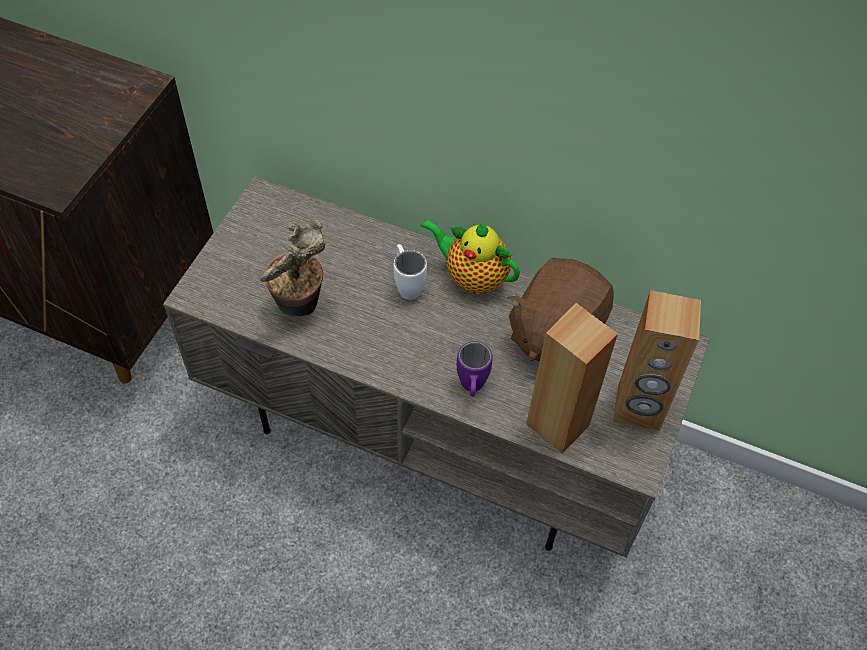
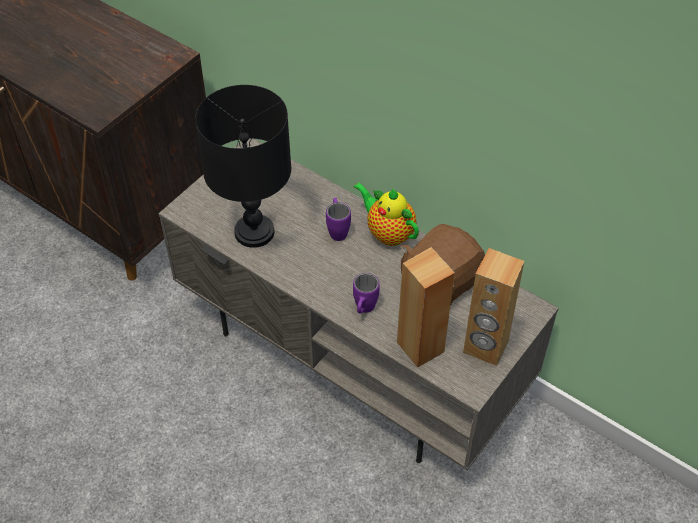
camera: 15 degrees right, 5 degrees down
potted plant [260,218,325,316] -> black table lamp [195,85,291,248]
white mug [393,244,427,300] -> purple mug [326,198,351,241]

